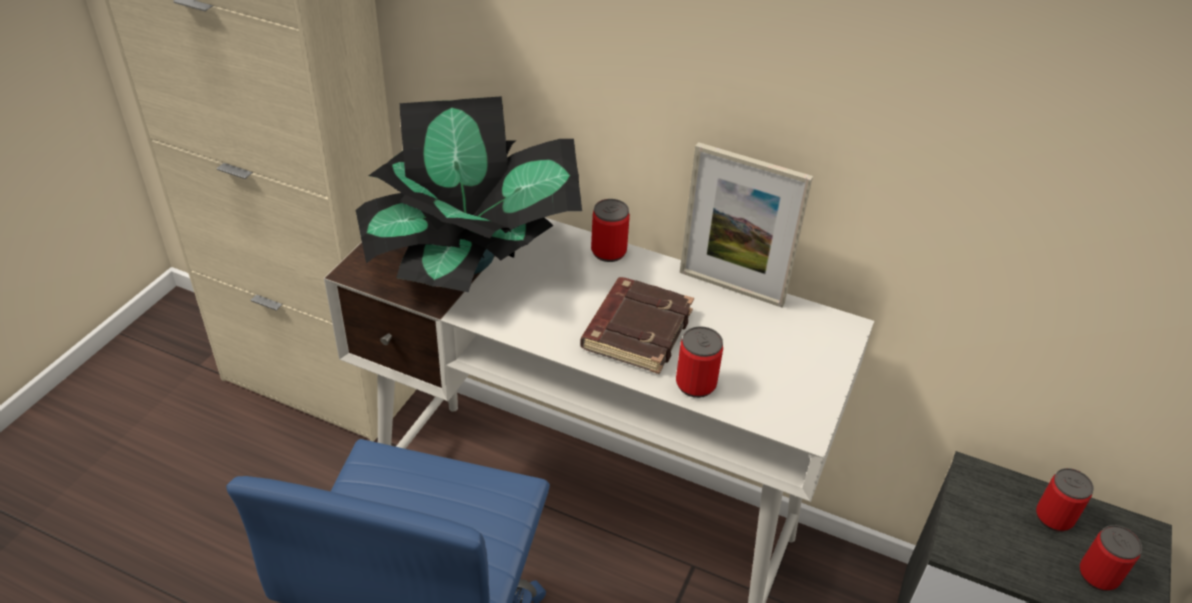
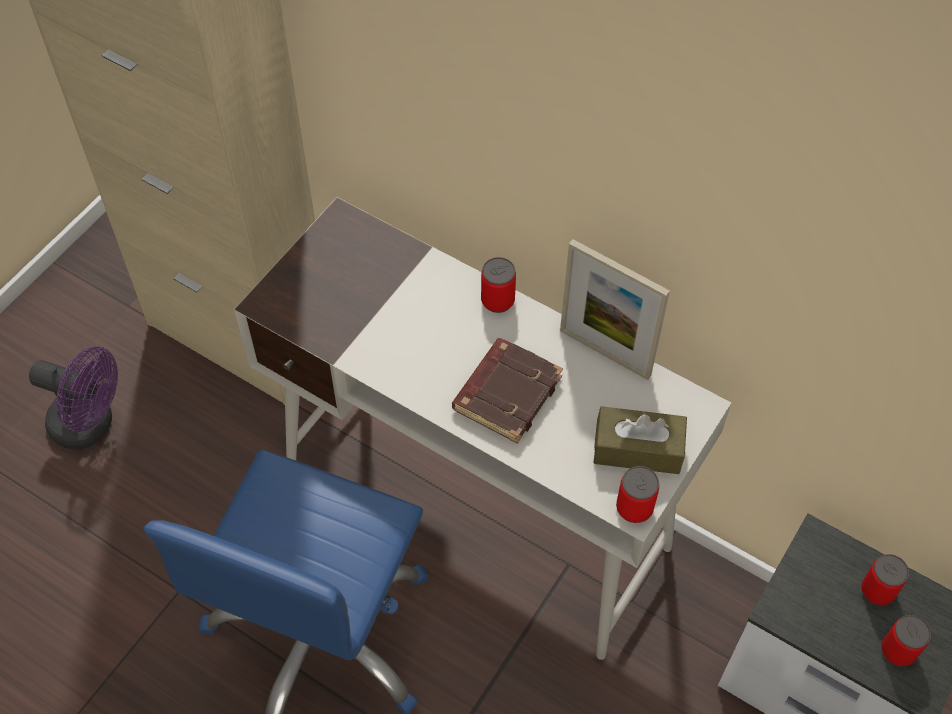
camera: 10 degrees right, 15 degrees up
potted plant [356,96,582,292] -> none
can [676,326,723,398] -> can moved to [616,466,659,523]
none -> purple fan [29,346,118,450]
none -> brown tissue box [594,406,687,474]

